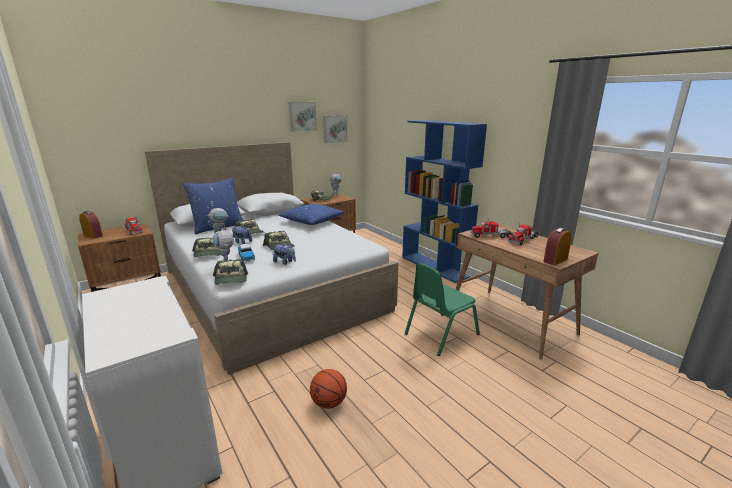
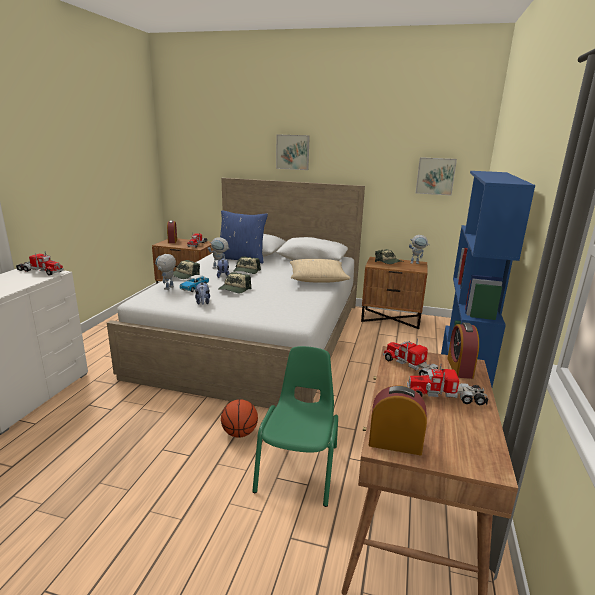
camera: 50 degrees right, 0 degrees up
cap [213,259,248,285] -> none
blue pillow [278,204,344,225] -> beige pillow [289,259,351,283]
picture [289,102,317,132] -> picture moved to [276,134,310,170]
basketball [310,369,347,409] -> basketball moved to [221,399,258,438]
green chair [405,263,480,356] -> green chair turned 90 degrees clockwise [252,346,338,507]
none -> toy truck [16,251,64,276]
none -> alarm clock [447,322,479,379]

